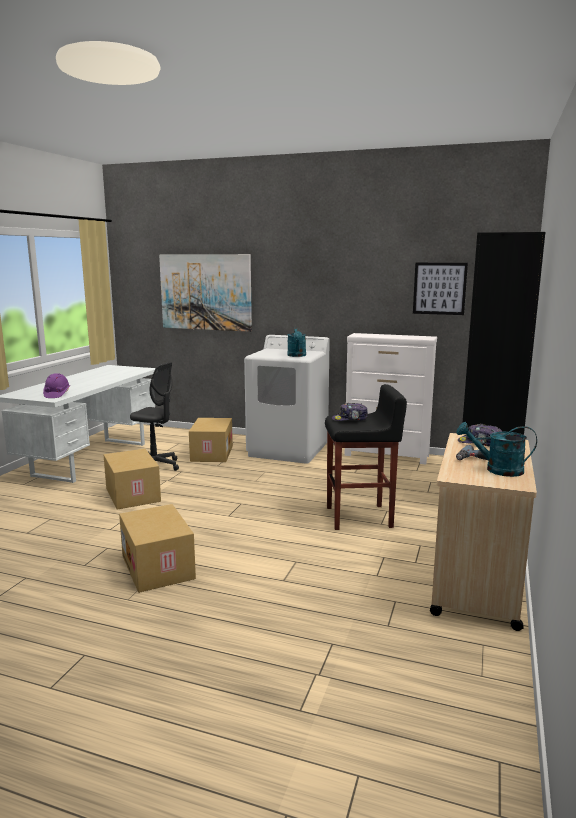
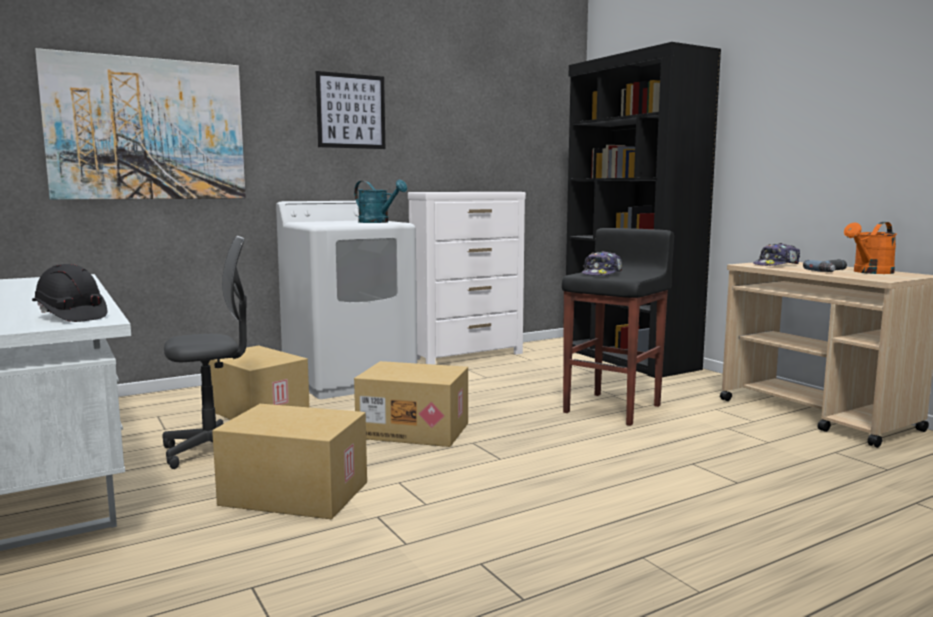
camera: 50 degrees left, 5 degrees down
purple hard hat [43,373,70,398] -> black hard hat [32,264,107,322]
cardboard box [119,504,196,593] -> cardboard box moved to [354,361,468,447]
picture [413,263,468,315] -> picture moved to [316,71,385,149]
turquoise watering can [456,422,537,477] -> orange watering can [844,222,897,274]

